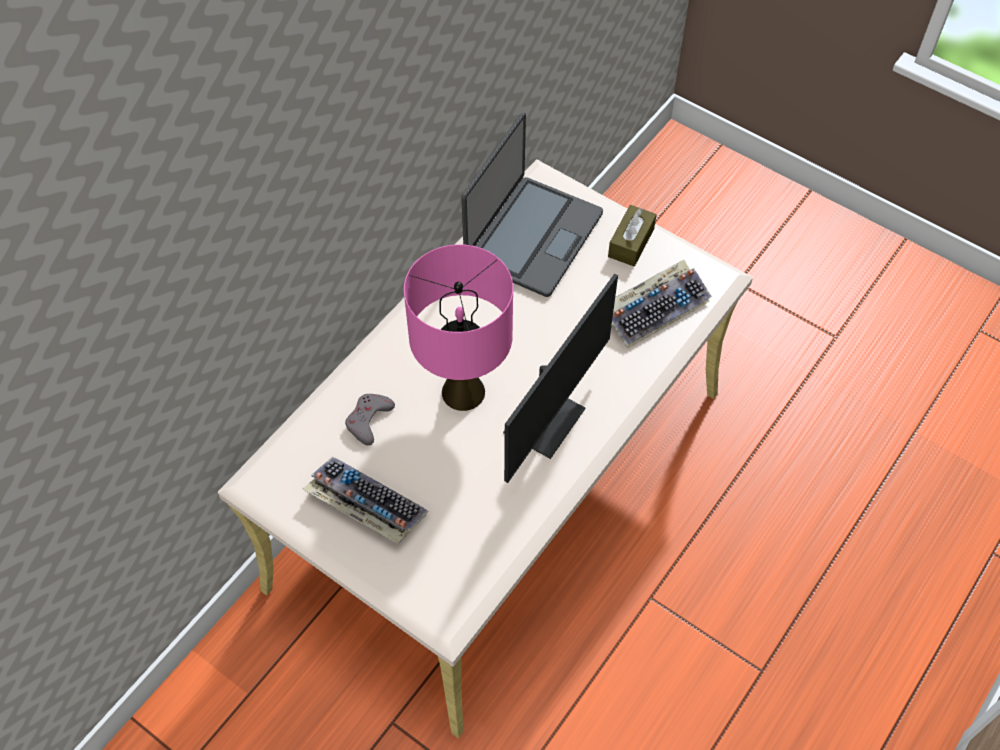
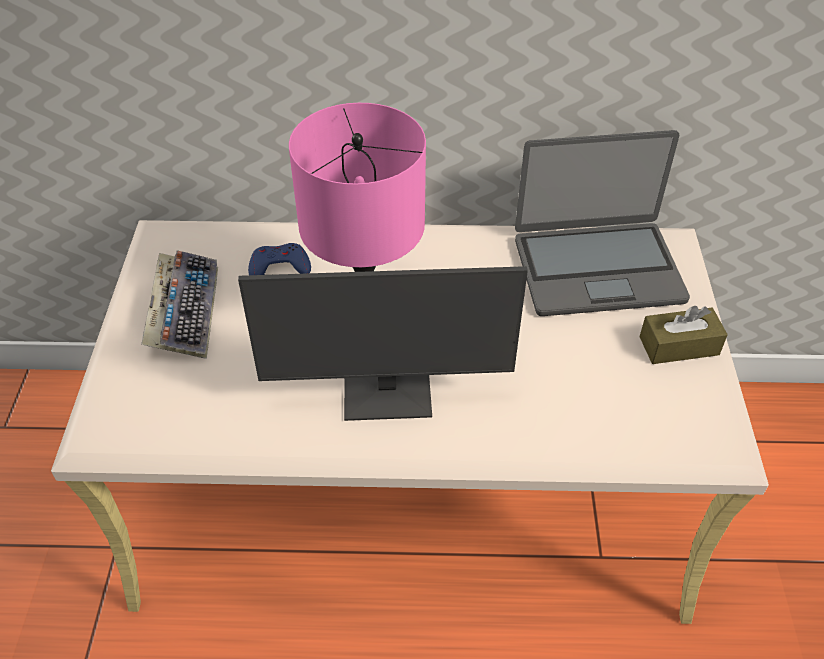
camera: 55 degrees right, 10 degrees down
grey game controller [345,394,395,445] -> blue game controller [248,243,311,275]
keyboard [612,260,712,349] -> none

